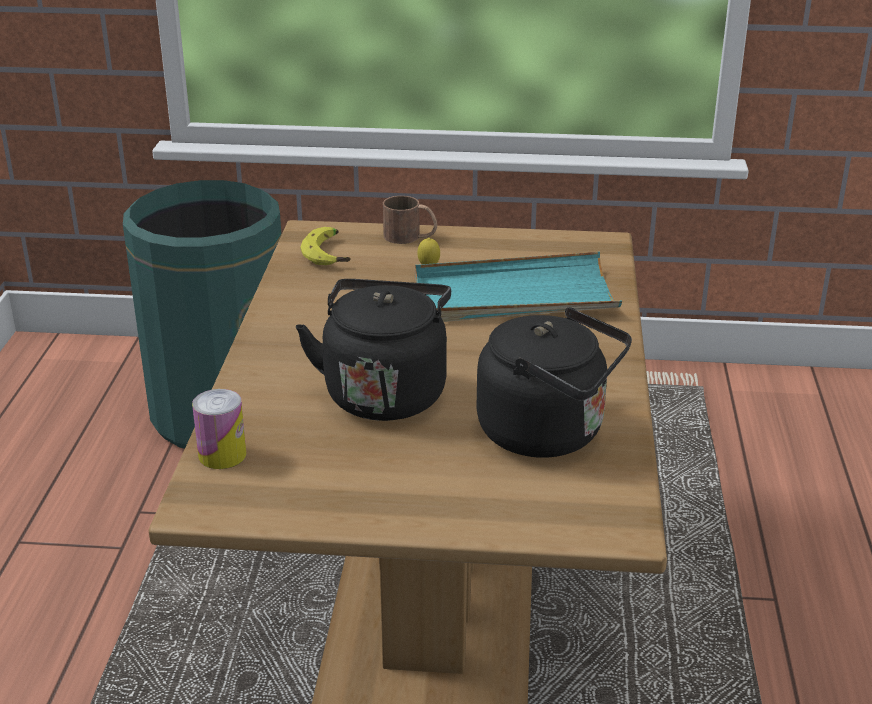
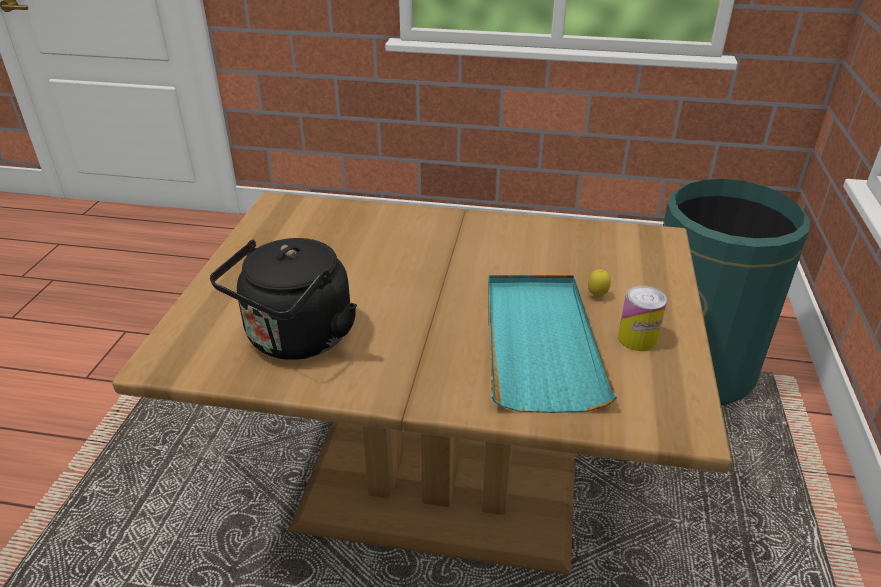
camera: 95 degrees right, 5 degrees up
can [192,389,246,469] -> can moved to [618,286,667,351]
black kettle [296,279,451,421] -> none
banana [300,227,350,265] -> none
brown mug [383,196,437,244] -> none

